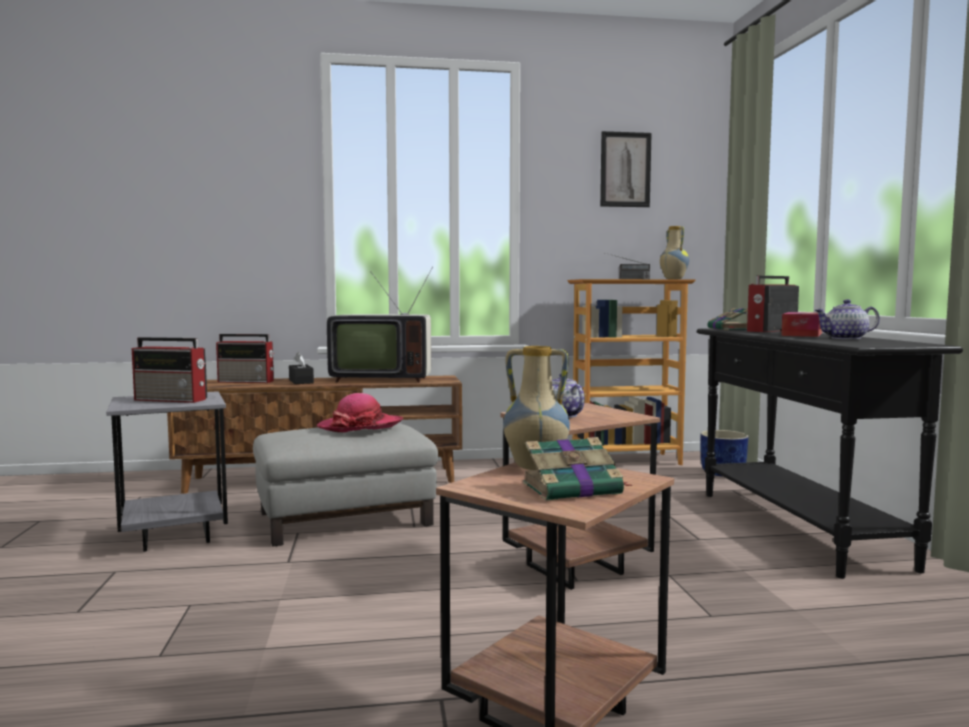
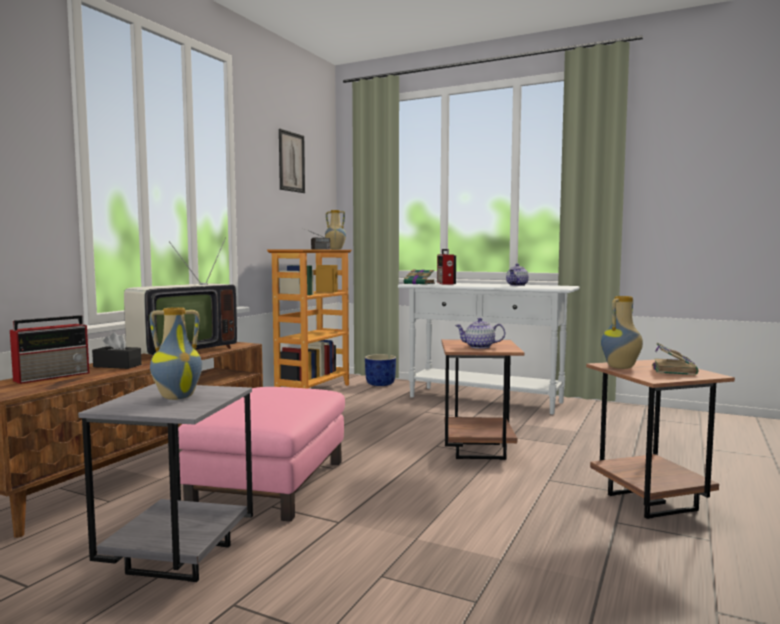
camera: 55 degrees left, 0 degrees up
radio [132,337,207,403] -> vase [149,307,202,400]
grey ottoman [253,424,438,547] -> pink ottoman [178,387,345,522]
hat [317,393,403,432] -> none
black console table [697,329,963,579] -> white console table [398,282,580,414]
tissue box [781,312,822,337] -> none

